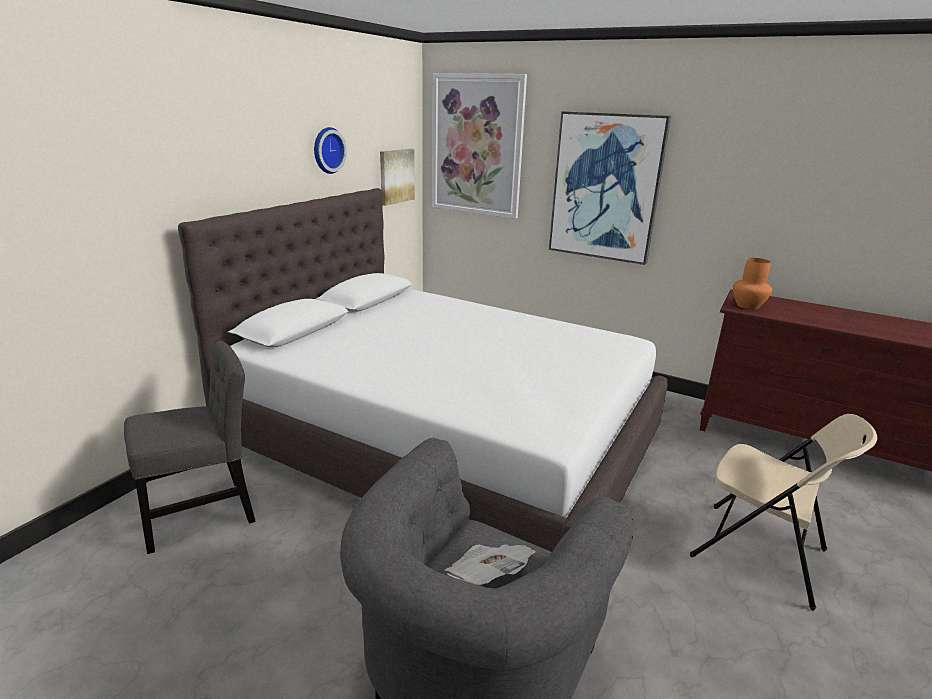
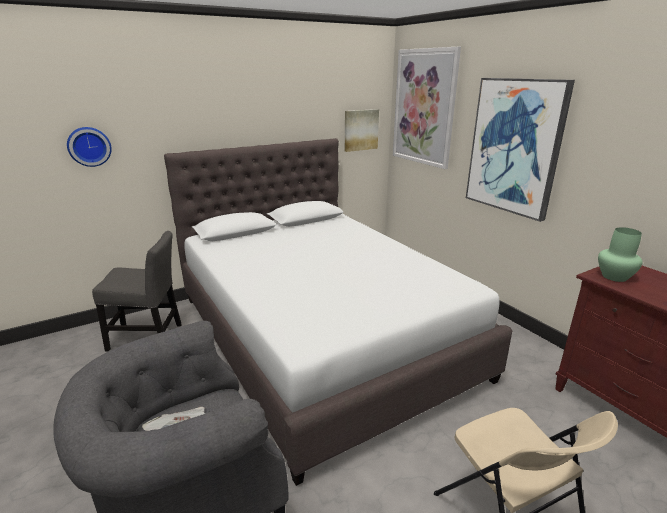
camera: 30 degrees right, 0 degrees up
wall clock [314,127,347,174] -> wall clock moved to [67,127,112,167]
orange vase [733,258,772,310] -> green vase [598,227,643,282]

